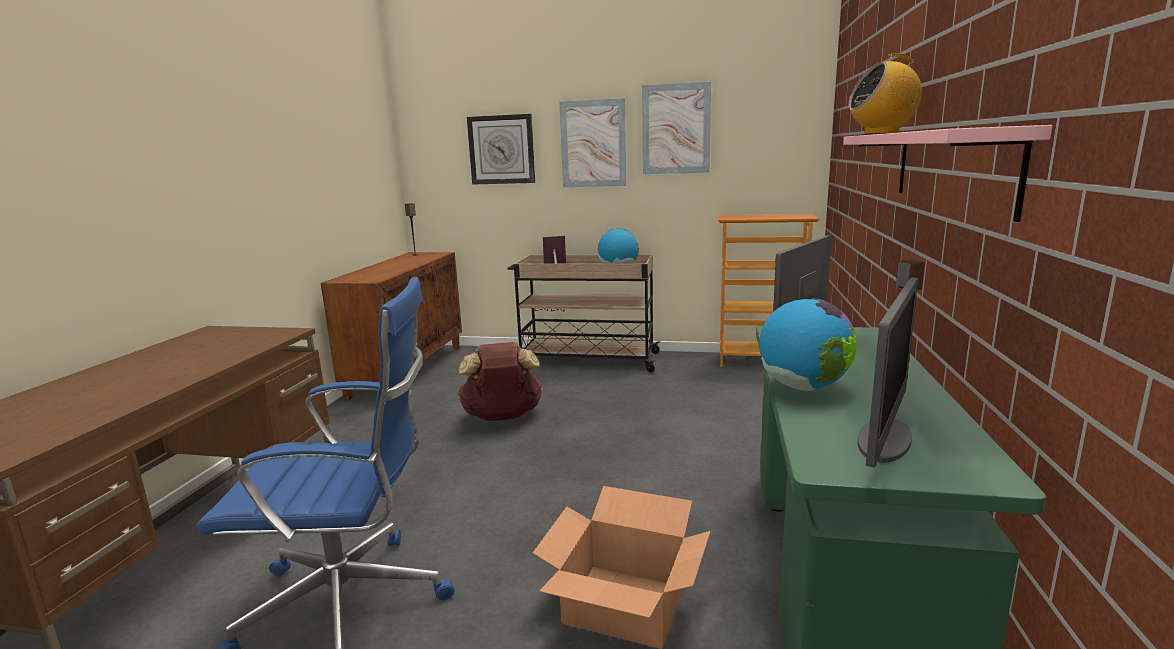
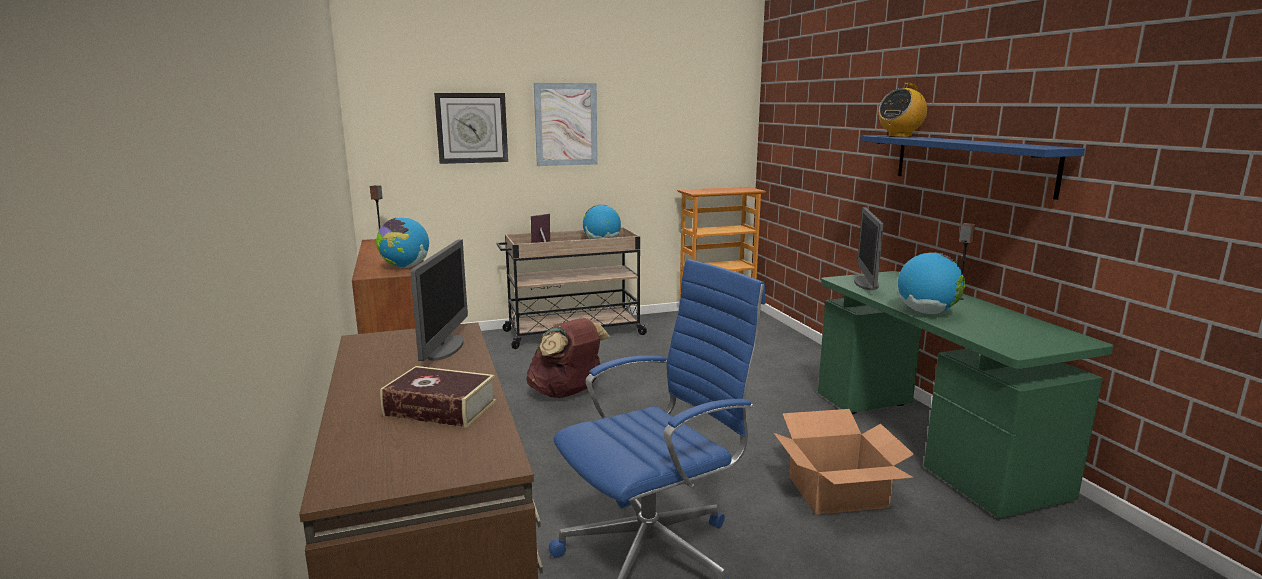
camera: 30 degrees left, 0 degrees up
picture [642,82,711,174] -> none
pink shelf [843,125,1053,222] -> blue shelf [861,135,1085,200]
monitor [858,277,918,468] -> monitor moved to [410,239,468,361]
none -> globe [376,218,429,268]
none -> book [380,366,496,428]

